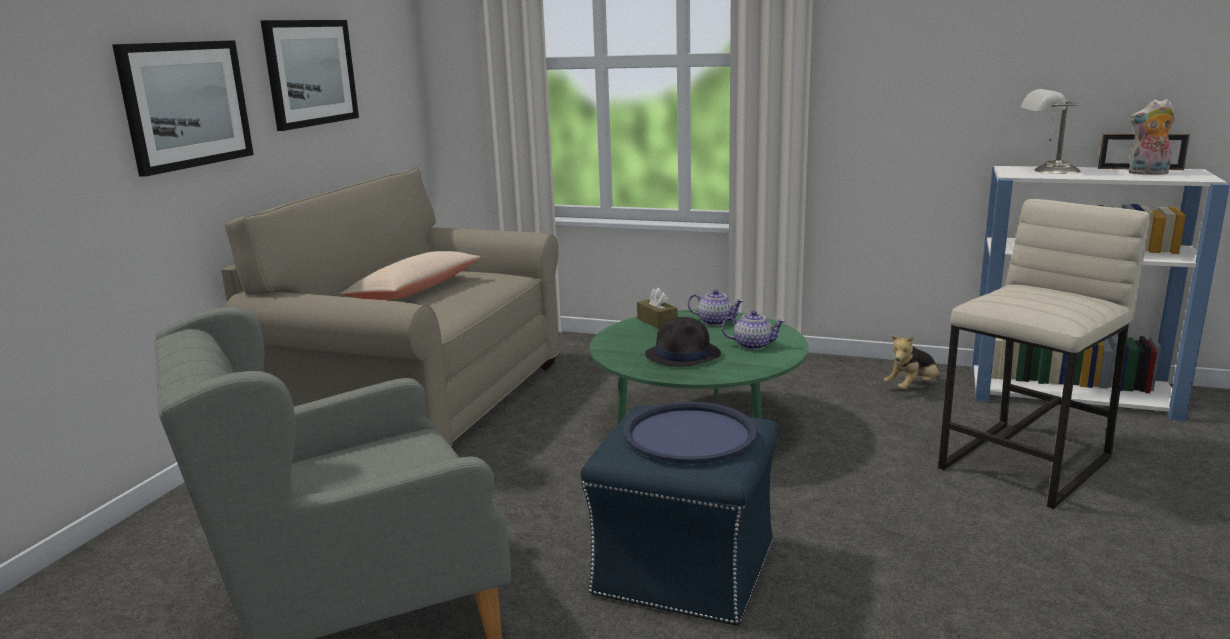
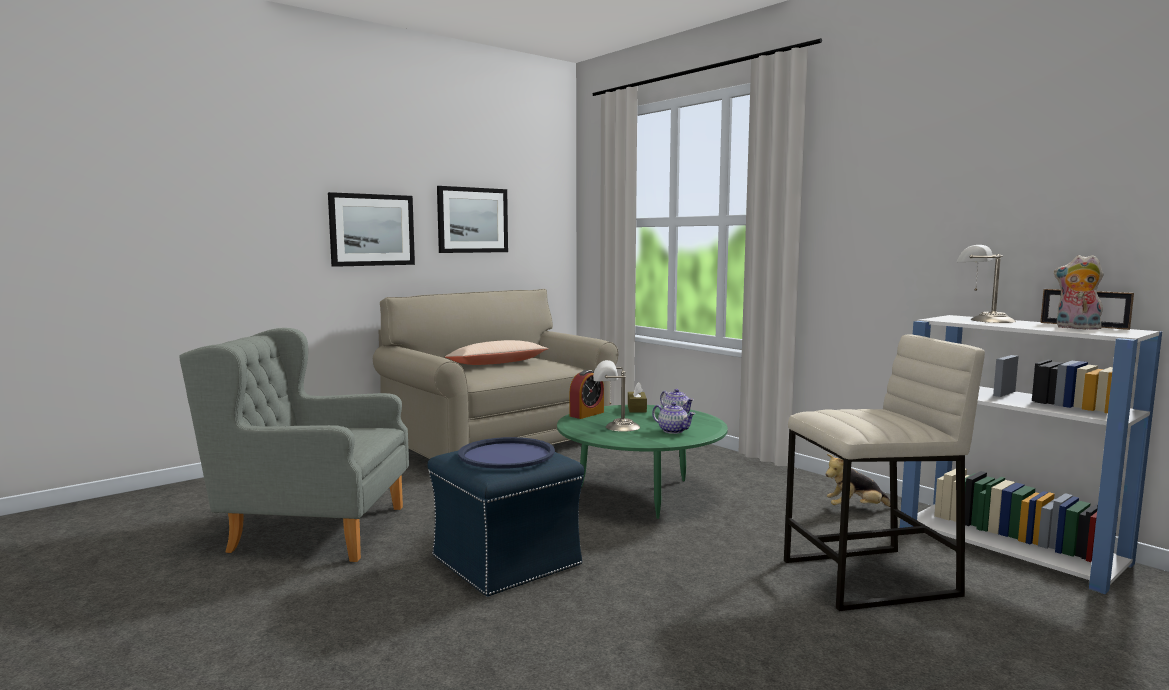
camera: 30 degrees right, 10 degrees down
black hat [645,317,721,367] -> white table lamp [593,360,640,432]
none -> alarm clock [570,370,604,419]

